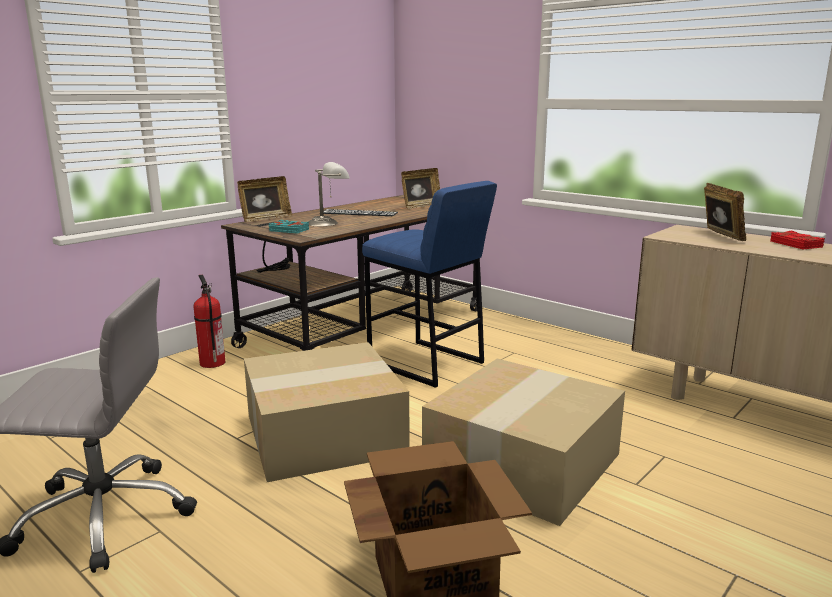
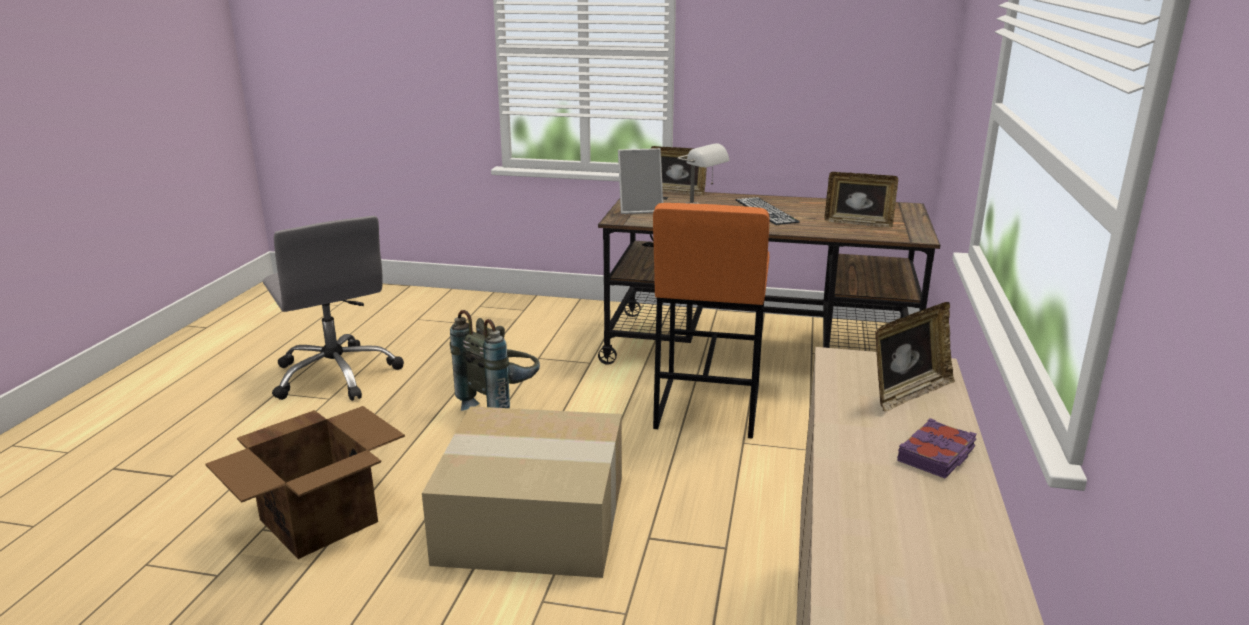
camera: 60 degrees right, 5 degrees up
fire extinguisher [194,275,225,368] -> none
cardboard box [244,342,410,482] -> grey backpack [450,310,540,411]
turquoise book [269,220,309,234] -> picture frame [618,148,663,214]
blue stool [362,181,497,388] -> orange stool [653,203,769,439]
red book [770,231,825,249] -> purple book [897,418,976,479]

